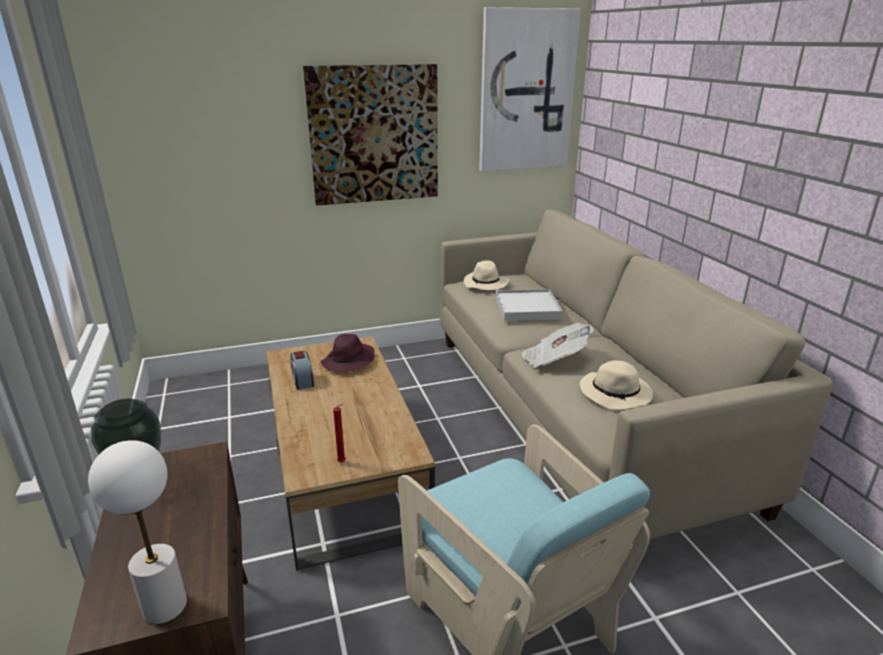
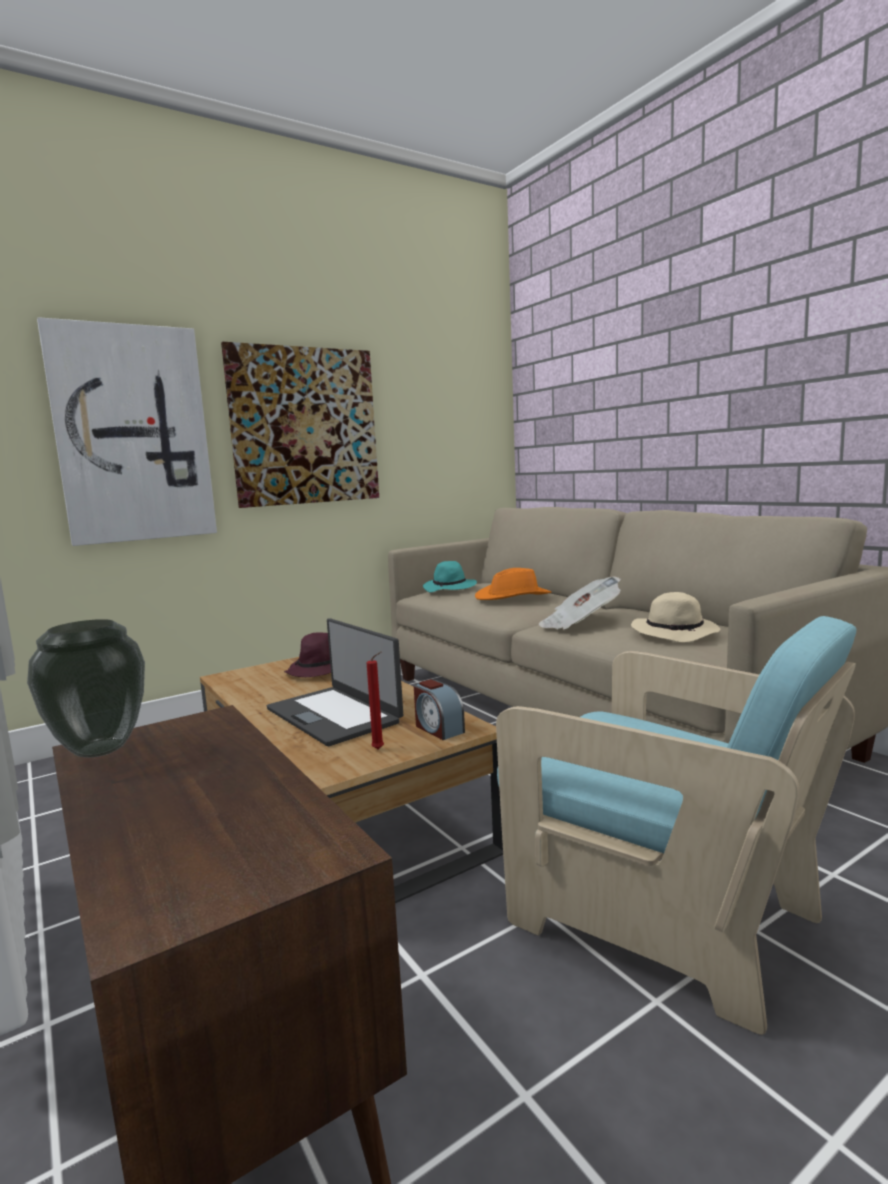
camera: 15 degrees left, 15 degrees down
white table lamp [88,440,187,624] -> none
alarm clock [290,351,314,390] -> alarm clock moved to [414,679,465,740]
beige hat [464,260,509,290] -> turquoise hat [423,561,477,592]
picture [479,7,581,172] -> picture moved to [37,317,217,546]
white tray [496,289,563,321] -> orange hat [475,568,551,600]
none -> laptop [267,618,403,746]

